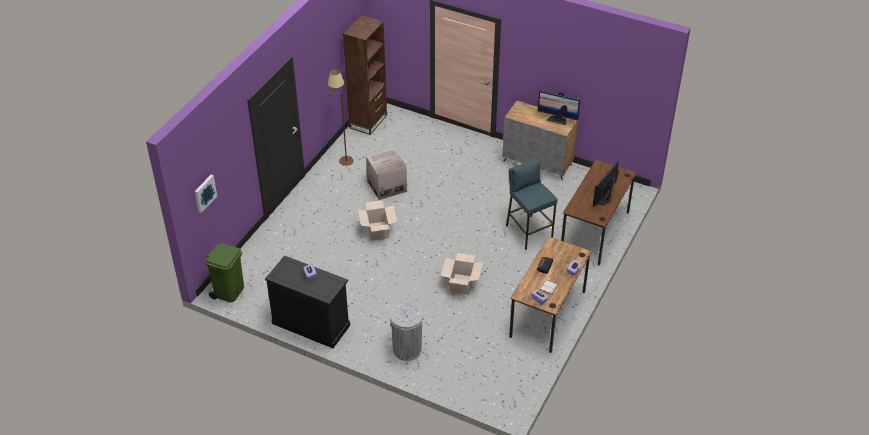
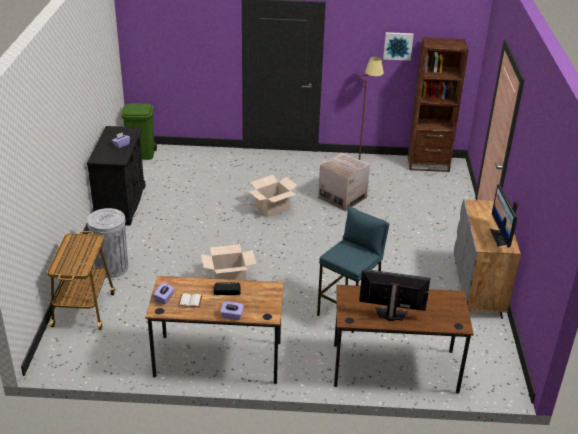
camera: 65 degrees right, 10 degrees down
picture [195,175,217,213] -> picture moved to [383,32,414,61]
none -> cart [47,231,115,330]

